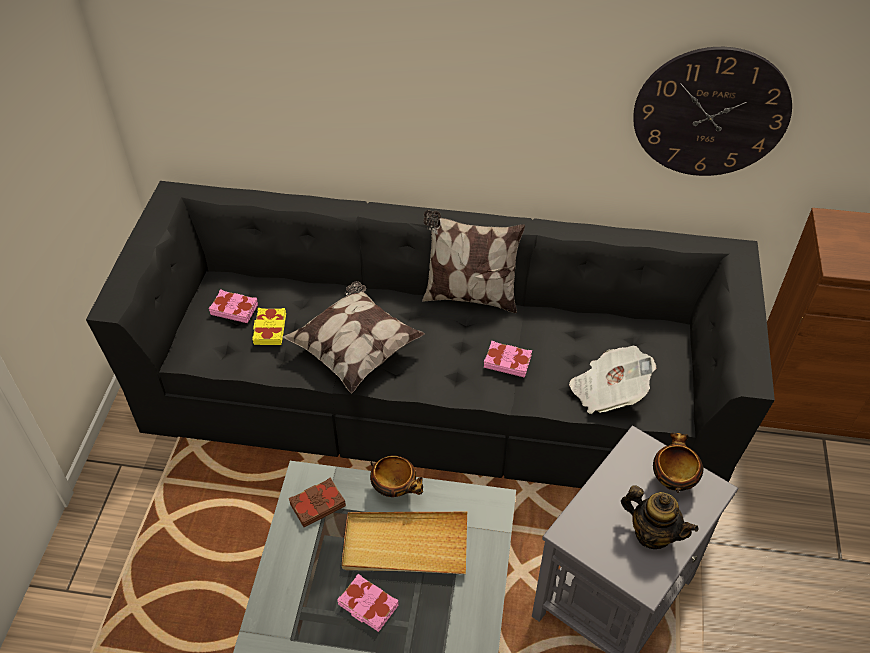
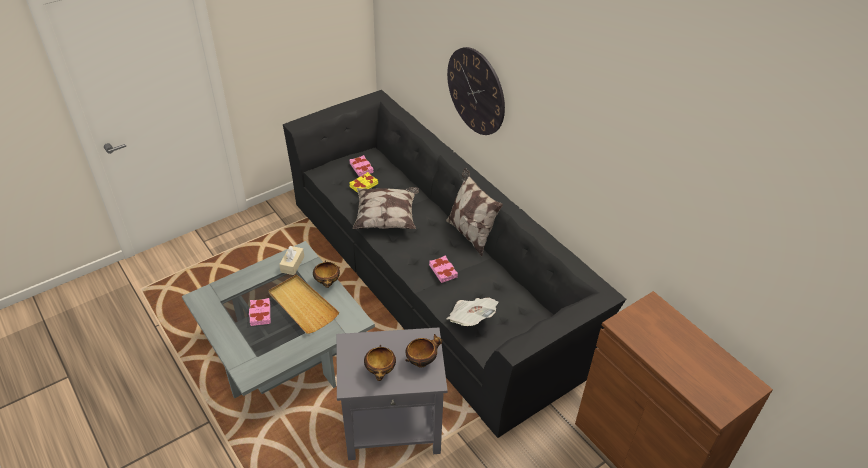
camera: 45 degrees right, 5 degrees down
brown book [288,477,346,527] -> beige tissue box [279,246,304,275]
teapot [621,485,698,549] -> bowl [364,345,396,381]
wall clock [633,47,792,176] -> wall clock moved to [447,47,505,135]

